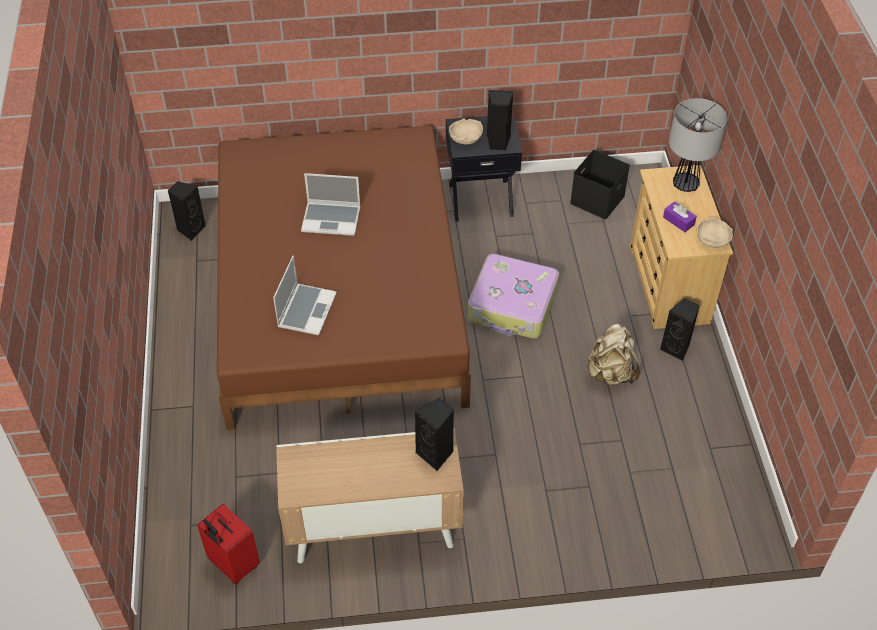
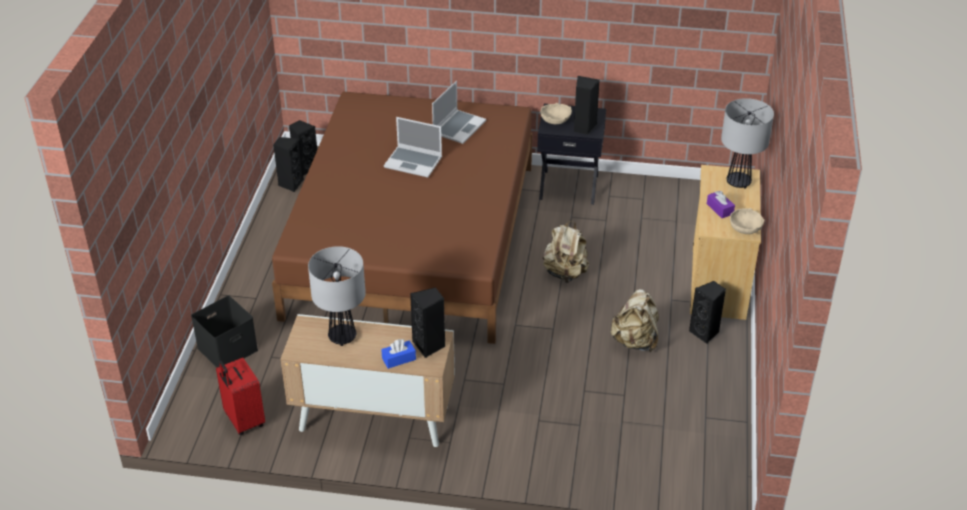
camera: 15 degrees right, 10 degrees down
laptop [273,255,337,335] -> laptop moved to [432,81,486,144]
suitcase [467,254,559,339] -> beige backpack [543,221,589,283]
black storage box [570,150,630,219] -> black storage box moved to [191,296,258,367]
none -> black speaker [273,137,304,192]
none -> table lamp [308,246,366,346]
none -> blue tissue box [381,339,416,369]

